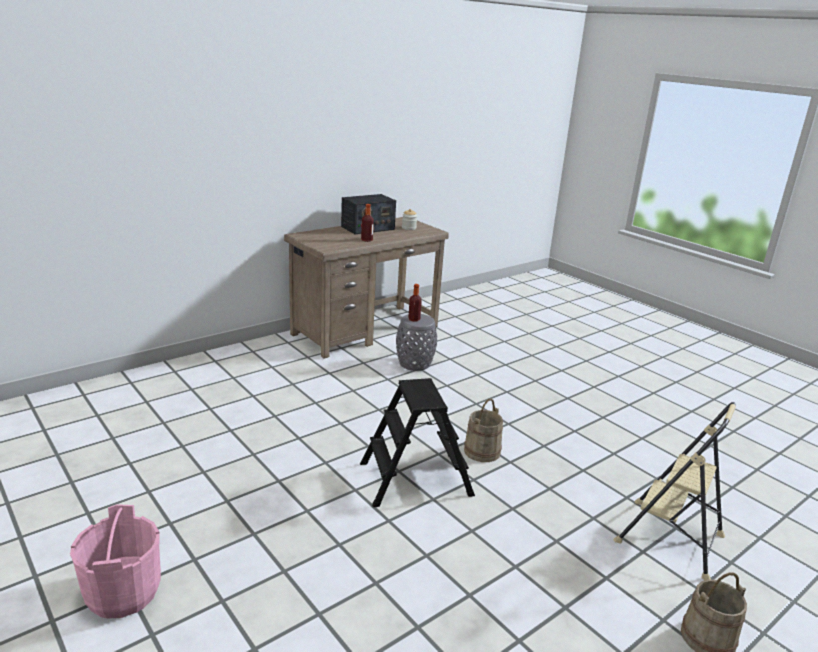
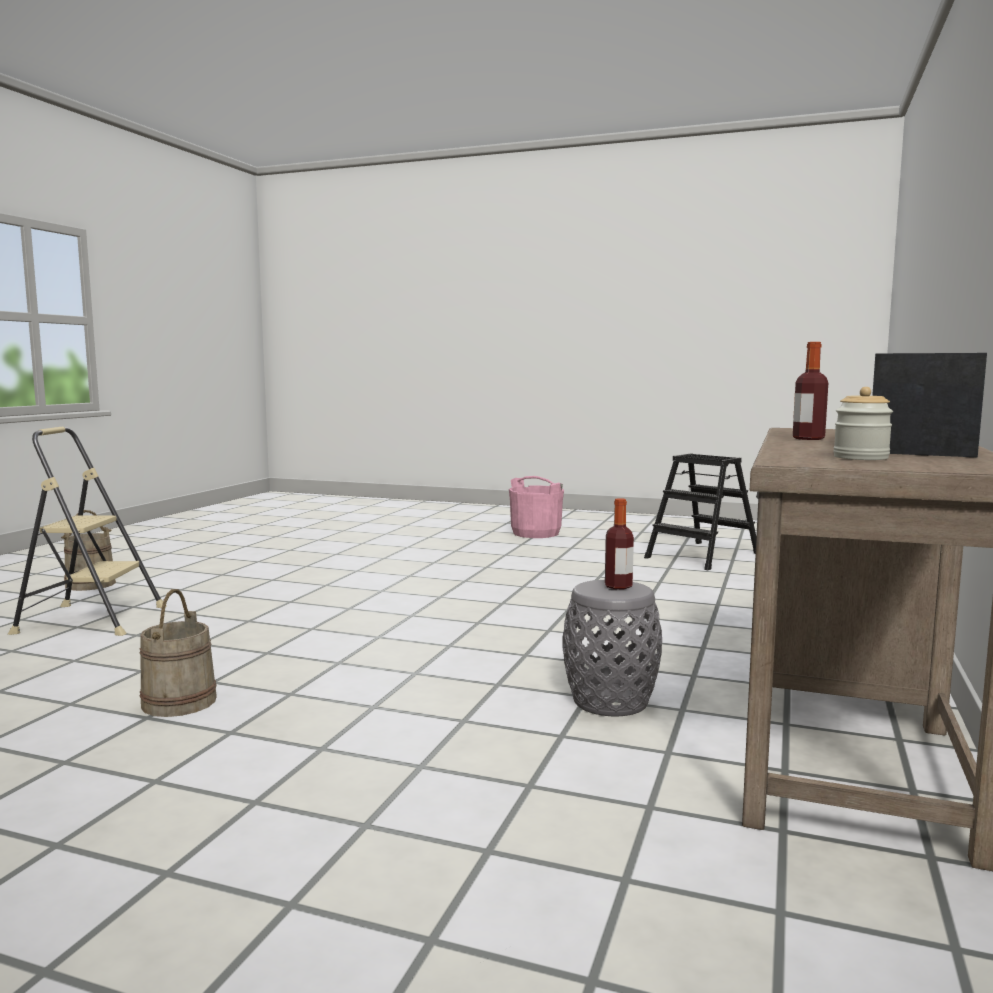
camera: 150 degrees right, 15 degrees down
black step ladder [360,378,475,507] -> black step ladder moved to [644,454,756,570]
beige bucket [464,398,503,462] -> beige bucket moved to [139,589,217,717]

